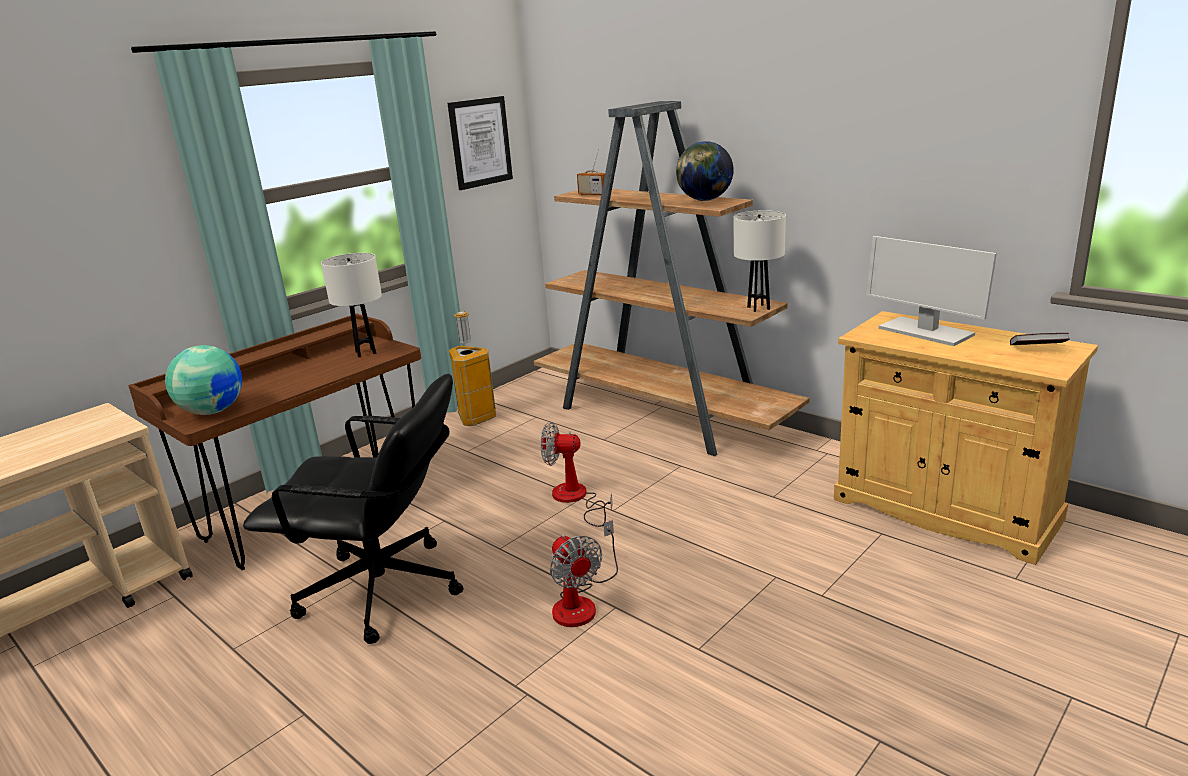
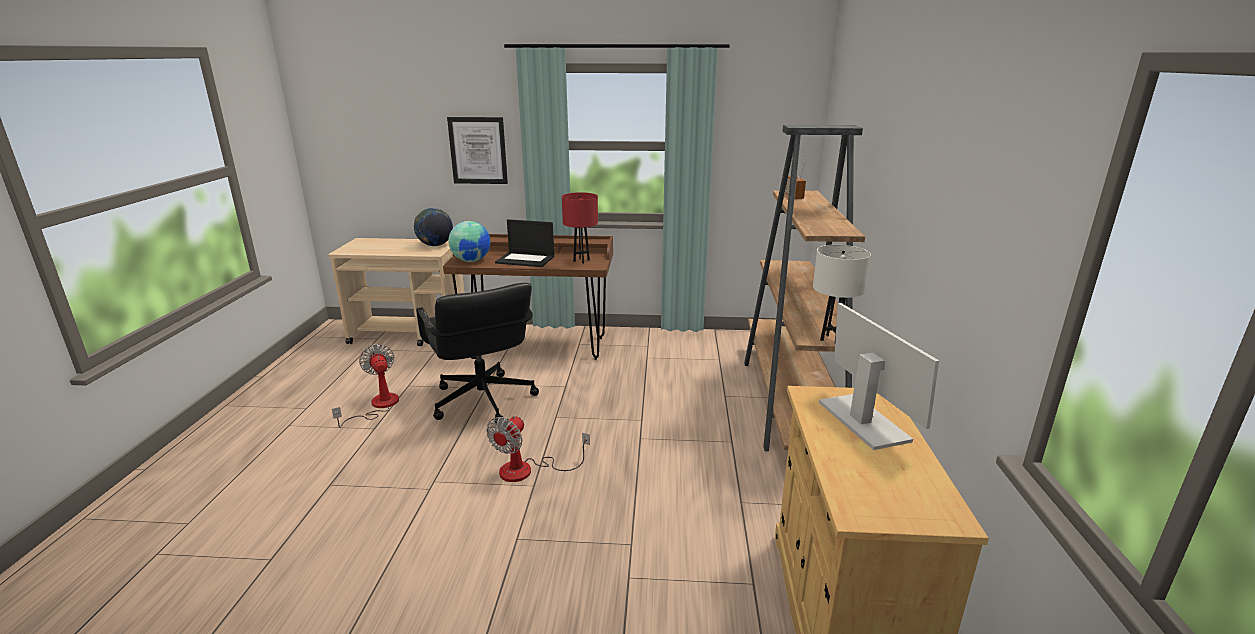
camera: 50 degrees right, 0 degrees up
white table lamp [321,253,382,357] -> red table lamp [562,192,598,264]
picture [447,96,513,190] -> picture moved to [447,117,508,184]
trash can [449,311,496,426] -> none
fan [541,422,613,527] -> fan moved to [332,344,399,428]
globe [676,141,733,201] -> globe moved to [414,208,453,246]
monitor [866,236,997,346] -> monitor turned 150 degrees clockwise [819,303,939,450]
book [1010,333,1070,345] -> none
none -> laptop [495,219,554,267]

